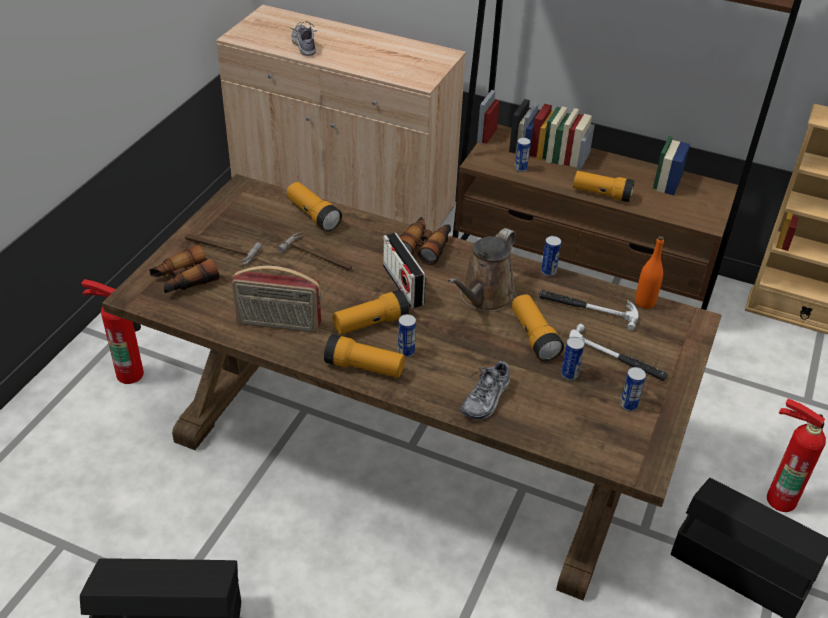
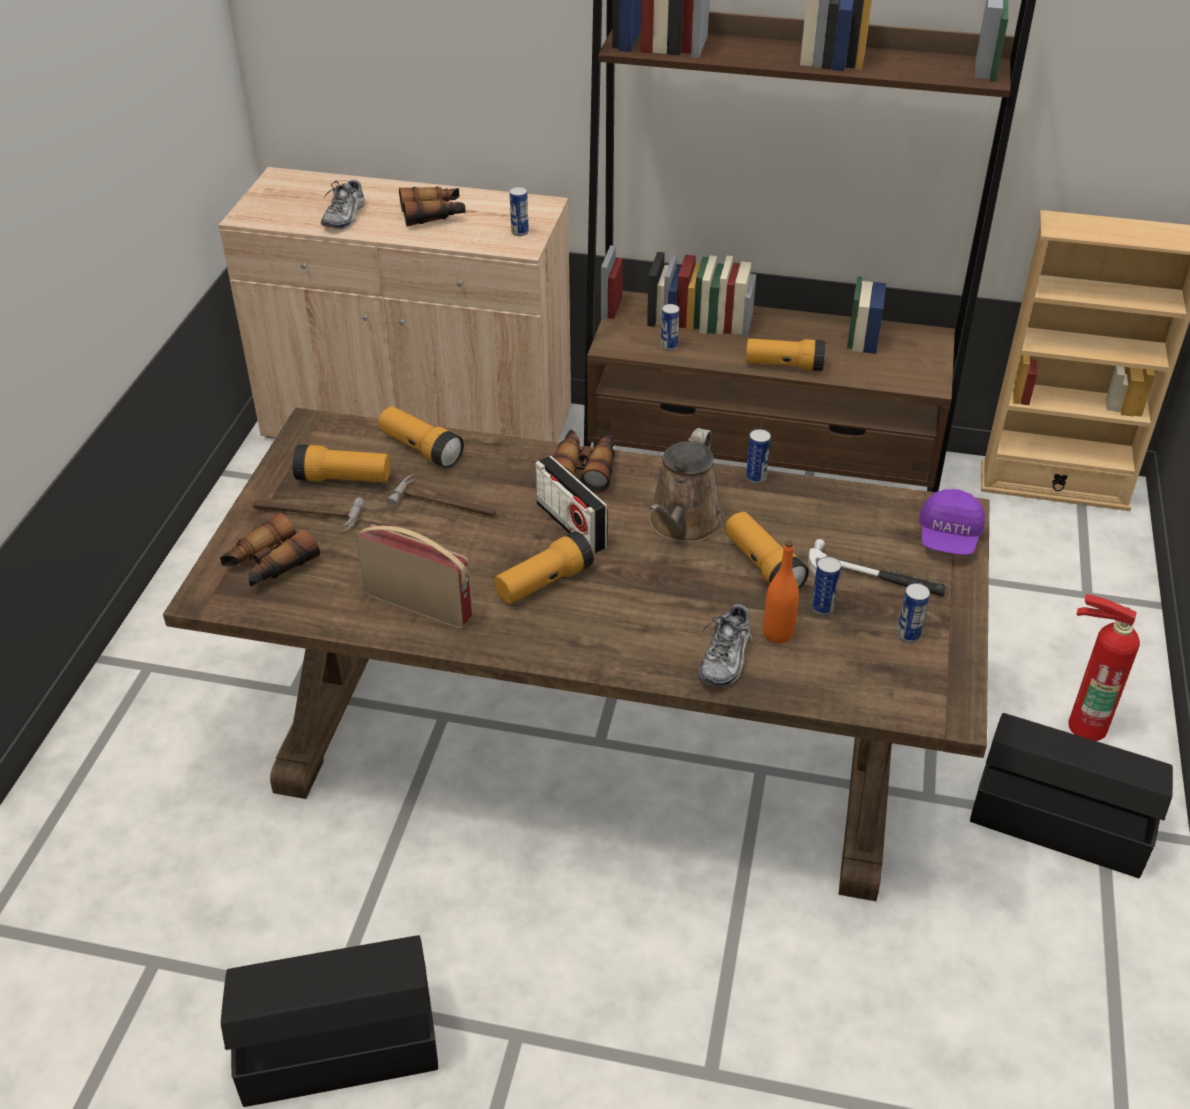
camera: 10 degrees left, 0 degrees up
fire extinguisher [81,279,144,384] -> none
radio [232,266,321,333] -> radio turned 150 degrees counterclockwise [356,524,473,628]
shoe [291,21,317,56] -> shoe turned 135 degrees counterclockwise [321,177,365,229]
flashlight [324,334,405,378] -> flashlight moved to [292,444,391,482]
can [398,314,416,358] -> can moved to [510,187,529,236]
hammer [539,290,639,331] -> none
orange bottle [635,236,664,309] -> orange bottle moved to [763,540,799,643]
none -> binoculars [399,186,466,227]
none -> purple cap [919,489,985,555]

